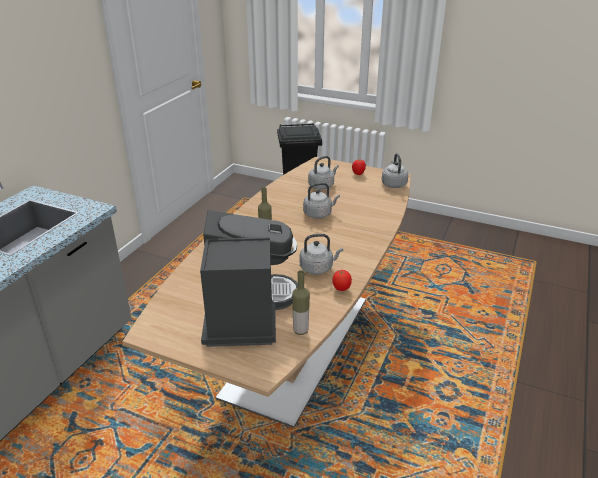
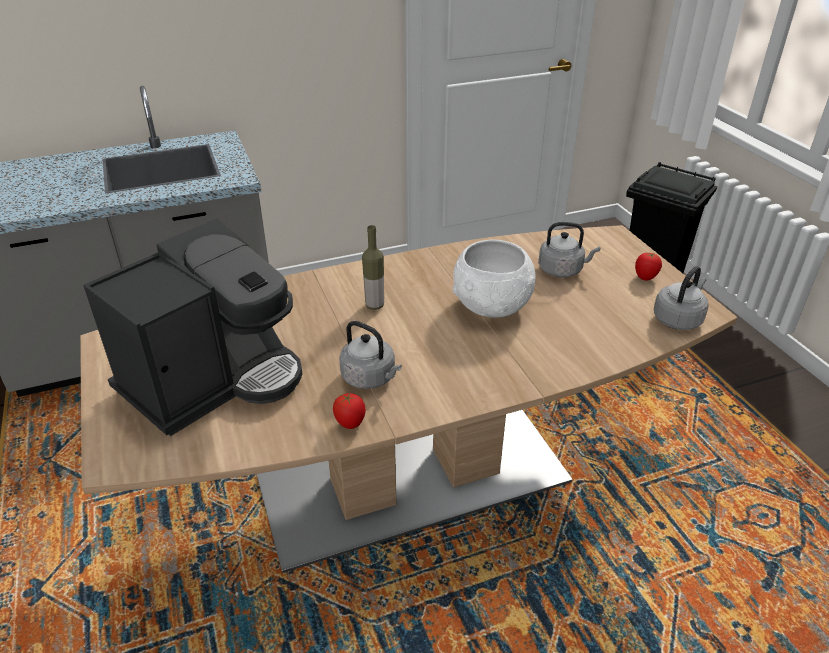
camera: 45 degrees right, 5 degrees up
bottle [292,270,310,335] -> none
grey kettle [303,183,340,218] -> white bowl [453,239,536,318]

